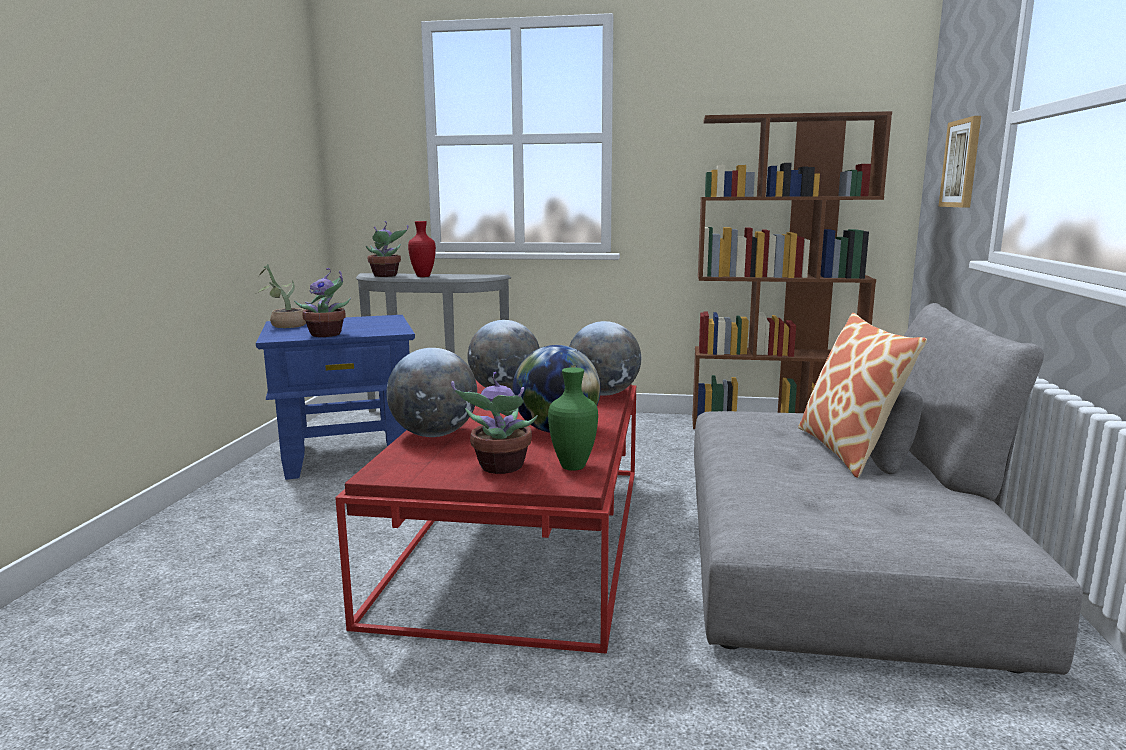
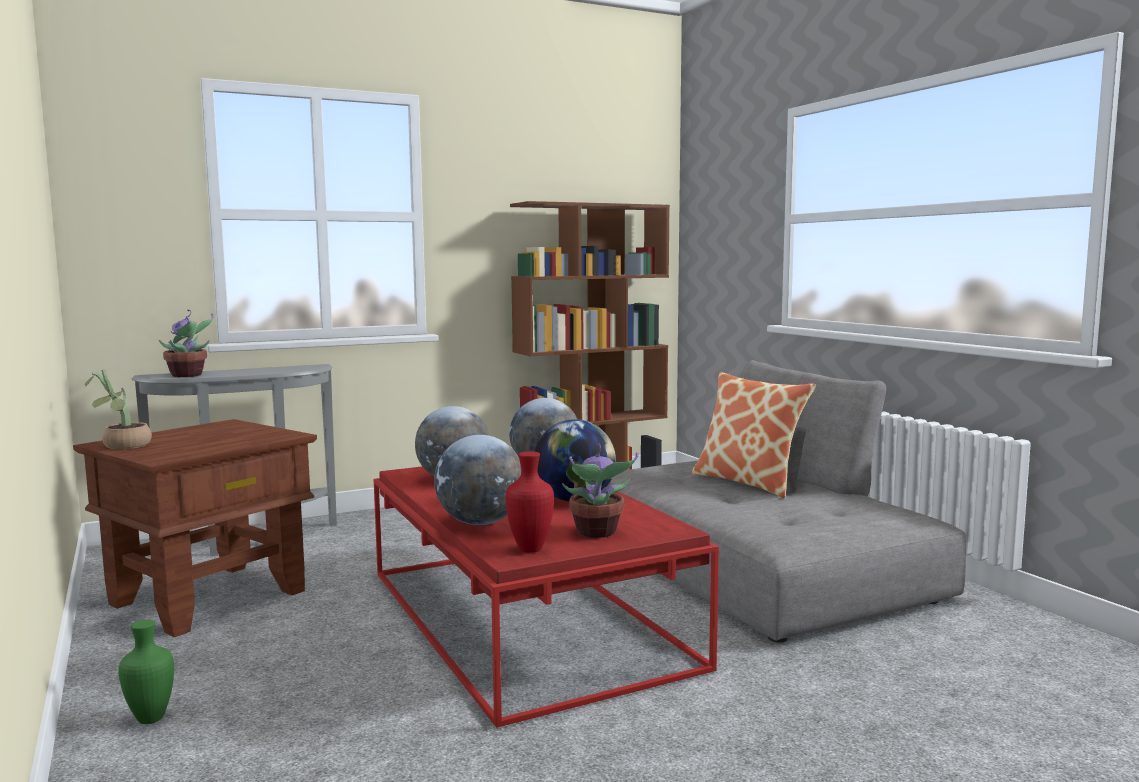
camera: 35 degrees left, 5 degrees down
blue side table [256,315,415,480] -> brown side table [73,419,317,637]
potted plant [294,268,351,337] -> none
red vase [408,221,436,277] -> red vase moved to [505,451,554,553]
green vase [548,367,598,471] -> green vase moved to [118,619,174,724]
picture [939,116,981,208] -> none

